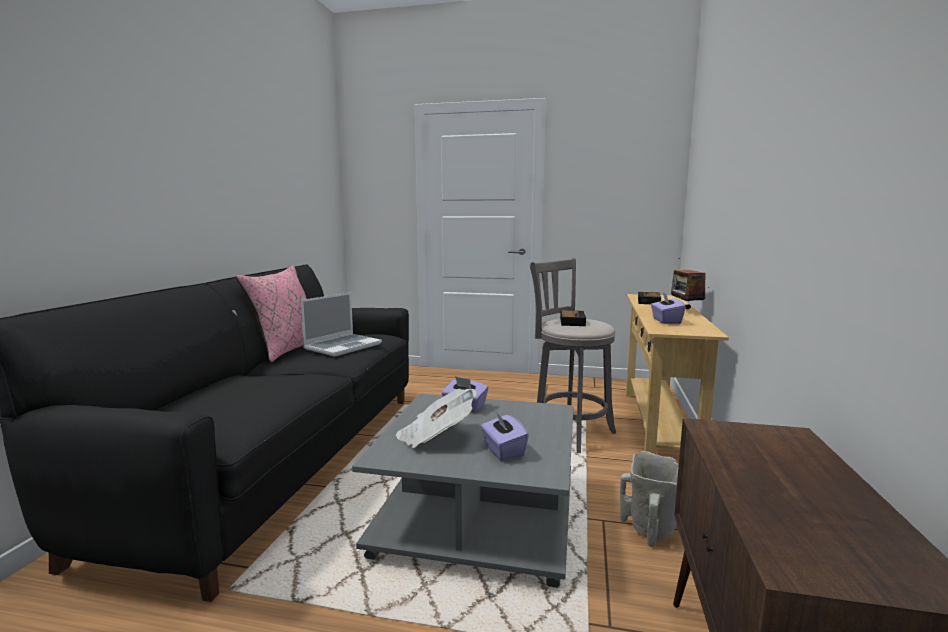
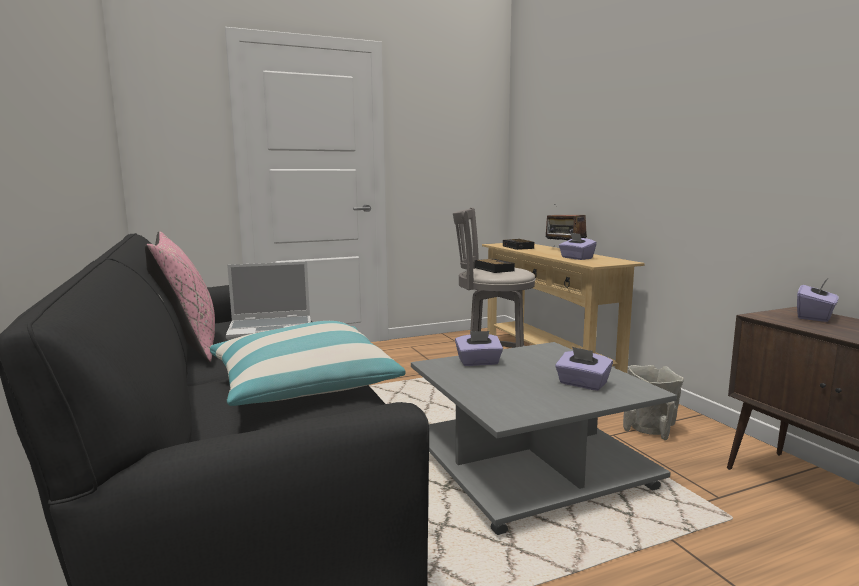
camera: 35 degrees left, 0 degrees up
laptop [301,292,382,357] -> laptop turned 75 degrees clockwise [226,261,311,340]
newspaper [396,389,477,448] -> none
none -> pillow [210,321,406,406]
none -> purple tissue box [797,280,839,322]

